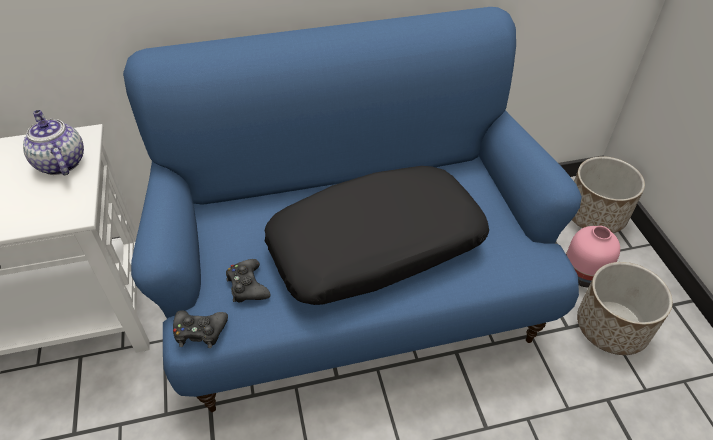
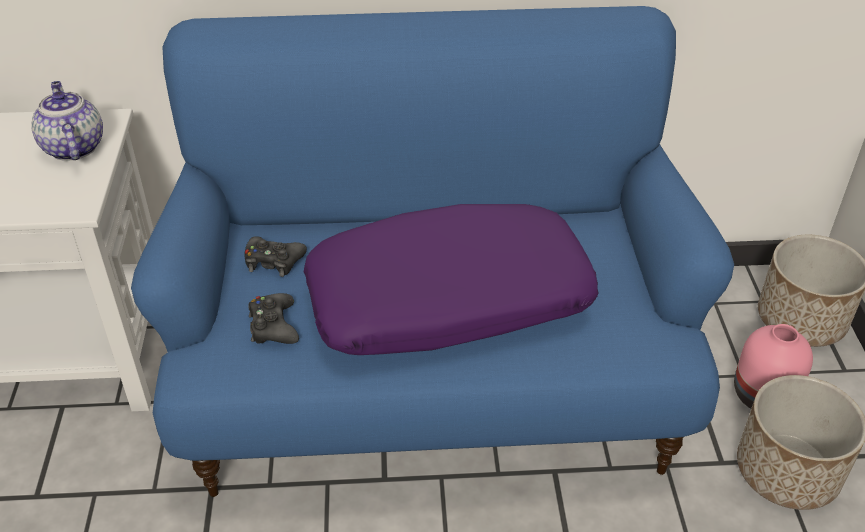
camera: 10 degrees right, 5 degrees down
black game controller [173,310,228,348] -> black game controller moved to [245,236,307,277]
black pillow [265,166,489,305] -> purple pillow [304,204,599,355]

